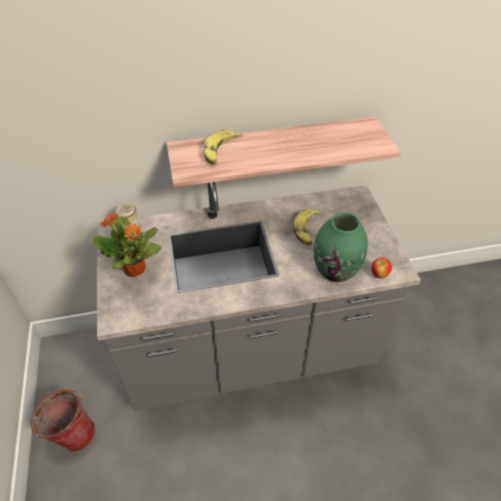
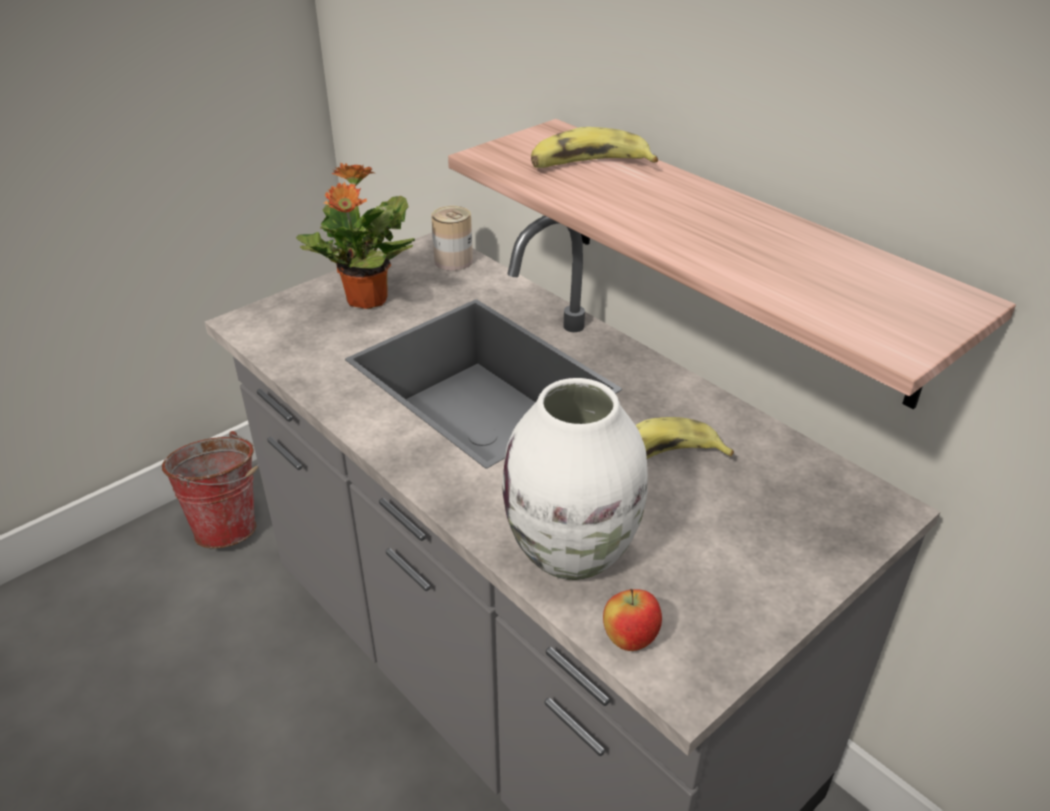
camera: 60 degrees right, 10 degrees down
green vase [314,212,368,282] -> white vase [503,378,648,580]

